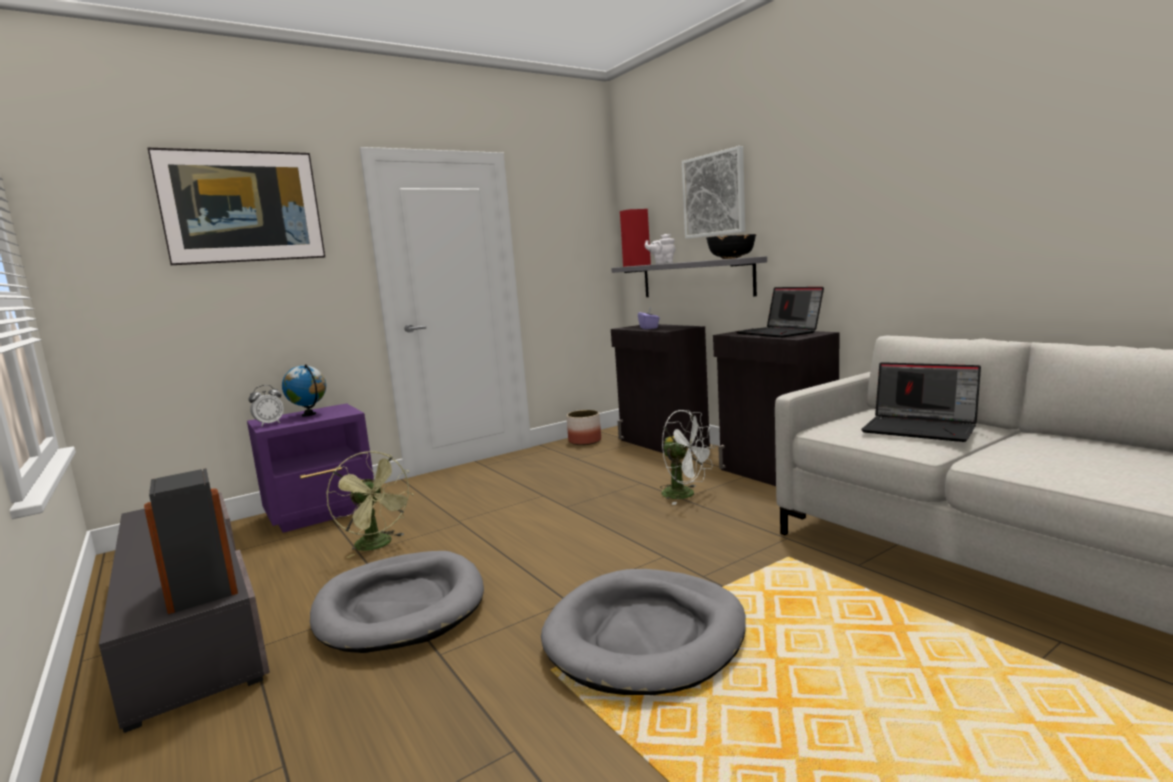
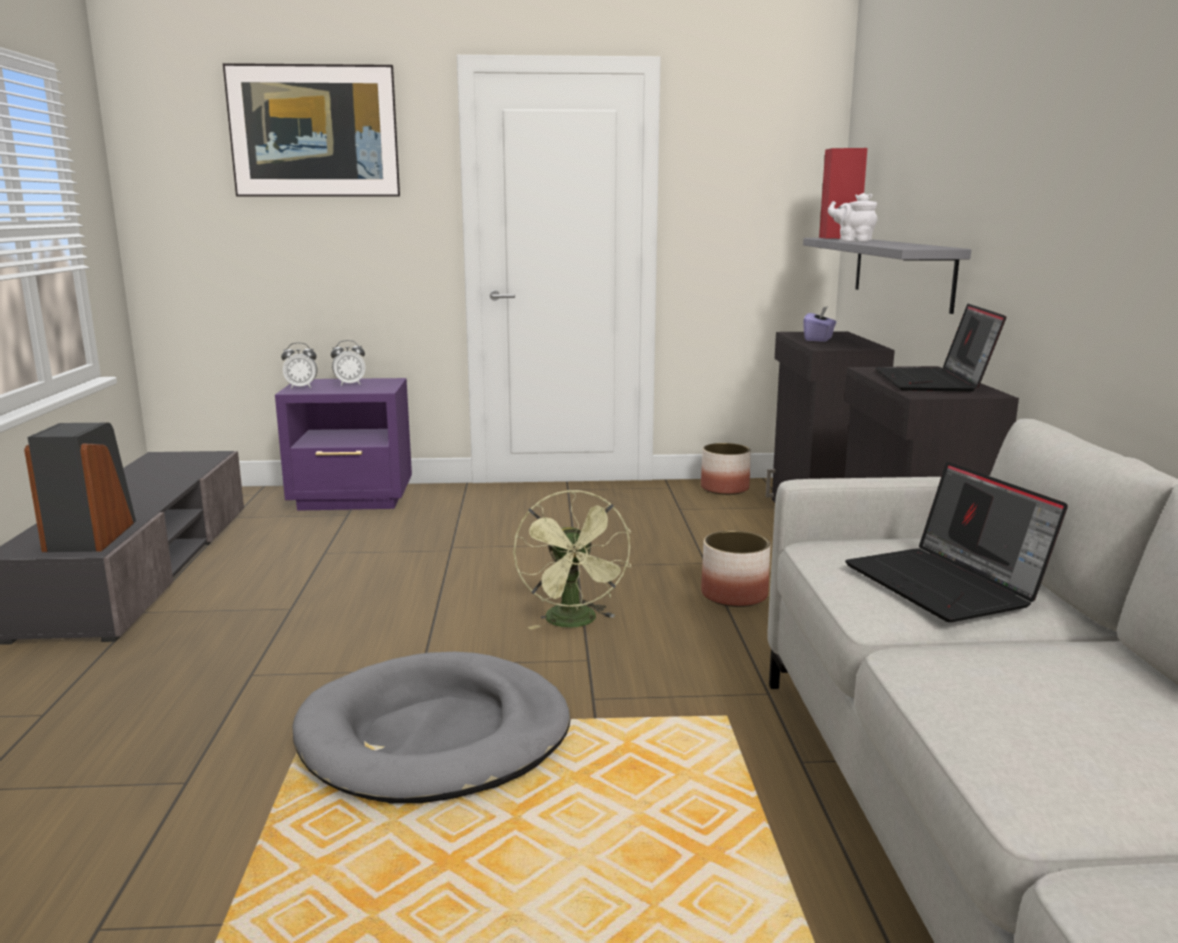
camera: 30 degrees right, 5 degrees up
globe [282,364,326,417] -> alarm clock [331,340,366,386]
grey dog bed [310,551,484,653] -> none
green fan [327,451,414,558] -> green fan moved to [513,490,631,630]
white fan [660,410,715,505] -> planter [701,531,770,607]
picture [682,146,745,239] -> none
black bowl [706,234,756,259] -> none

